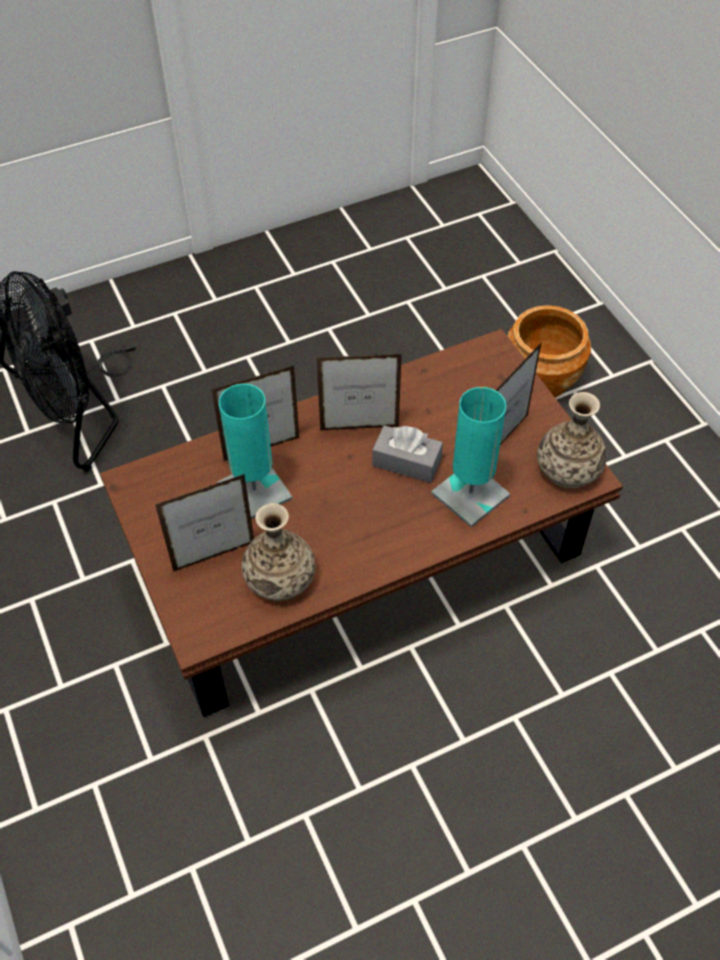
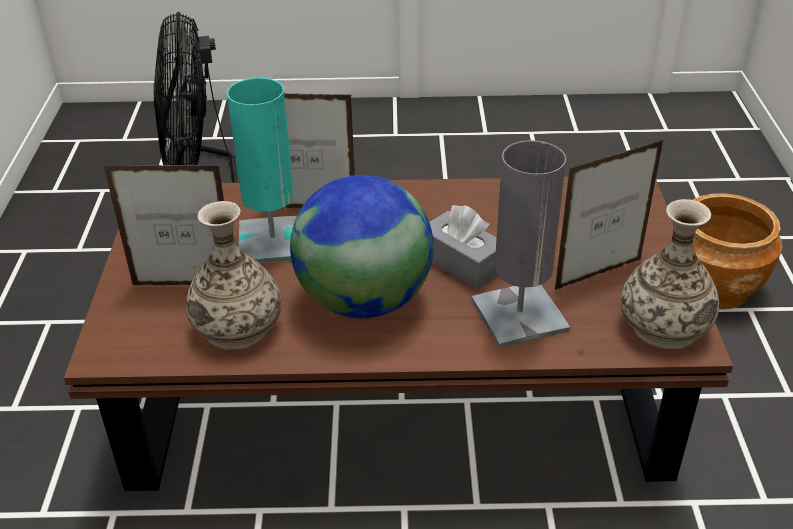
camera: 25 degrees right, 15 degrees down
picture frame [317,354,402,431] -> none
turquoise table lamp [431,387,510,527] -> grey table lamp [471,140,570,348]
none -> globe [290,175,434,318]

